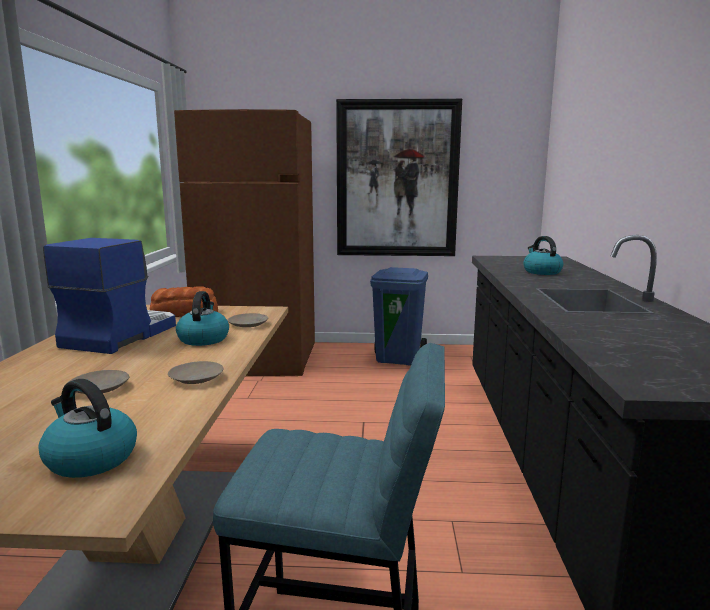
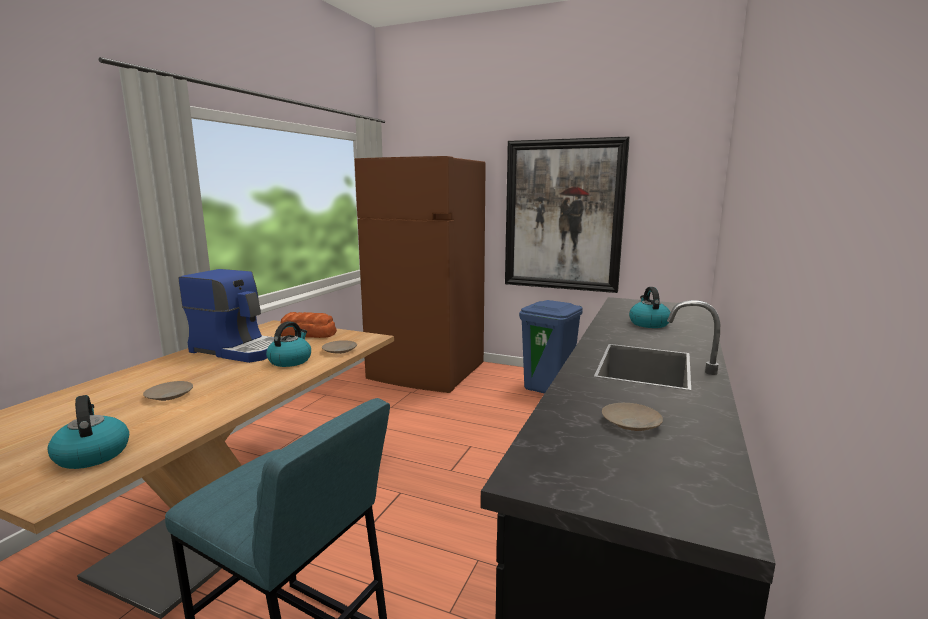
camera: 20 degrees right, 0 degrees up
coffee machine [43,238,176,354] -> coffee machine turned 75 degrees clockwise [179,269,274,363]
beige plate [168,361,223,384] -> beige plate moved to [602,403,663,431]

